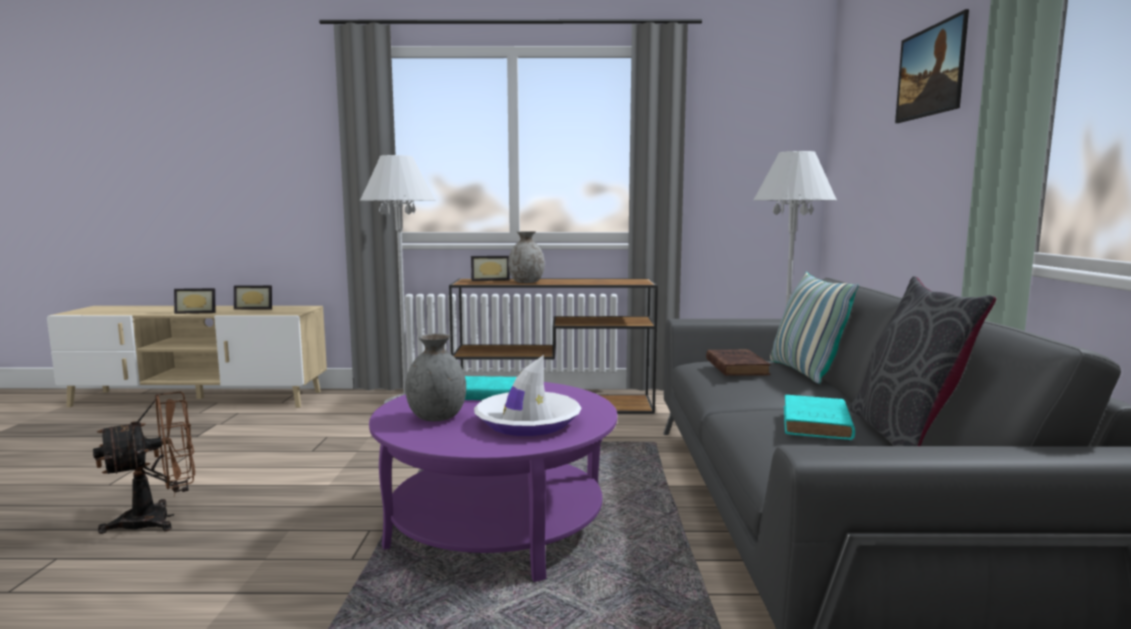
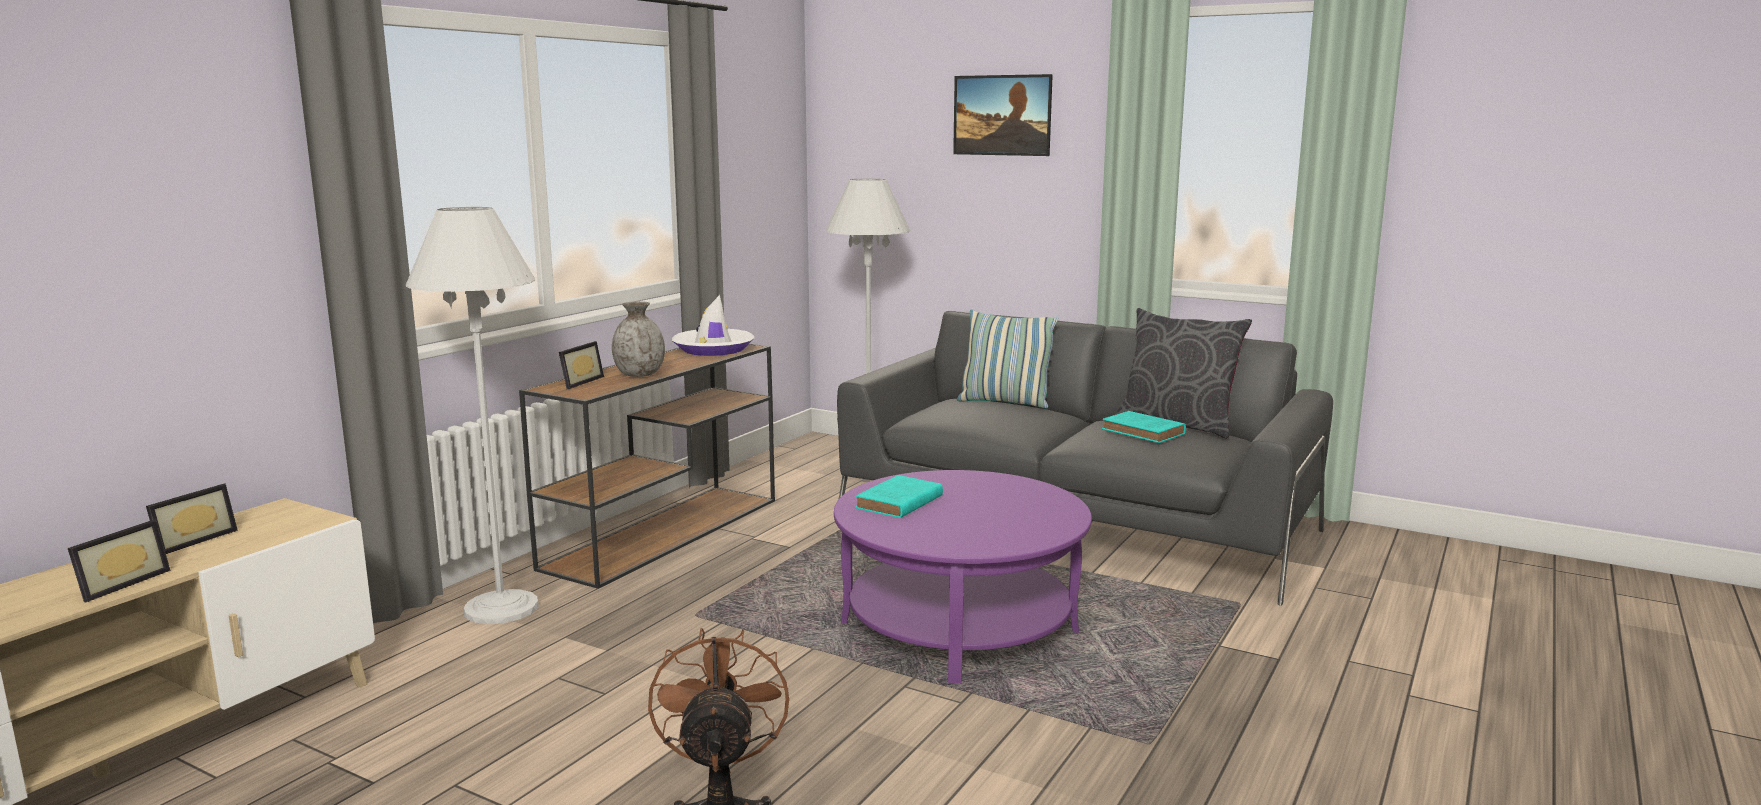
camera: 60 degrees left, 5 degrees up
grey vase [405,334,466,421] -> none
white hat [474,355,582,436] -> white hat moved to [672,295,754,356]
brown book [706,349,771,376] -> none

